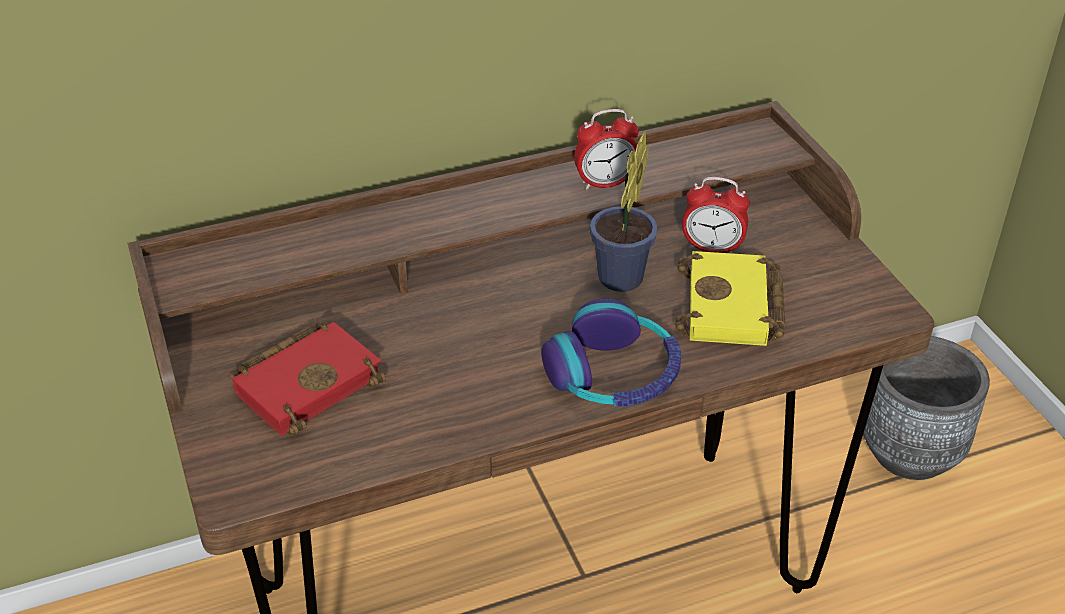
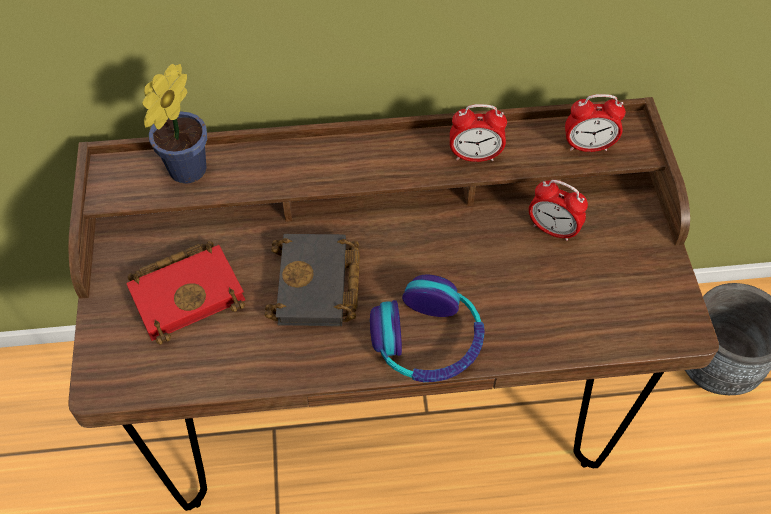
camera: 15 degrees right, 15 degrees up
potted plant [590,132,658,292] -> potted plant moved to [142,63,207,184]
yellow book [675,251,785,346] -> none
none -> black book [264,234,360,326]
none -> alarm clock [565,94,626,152]

